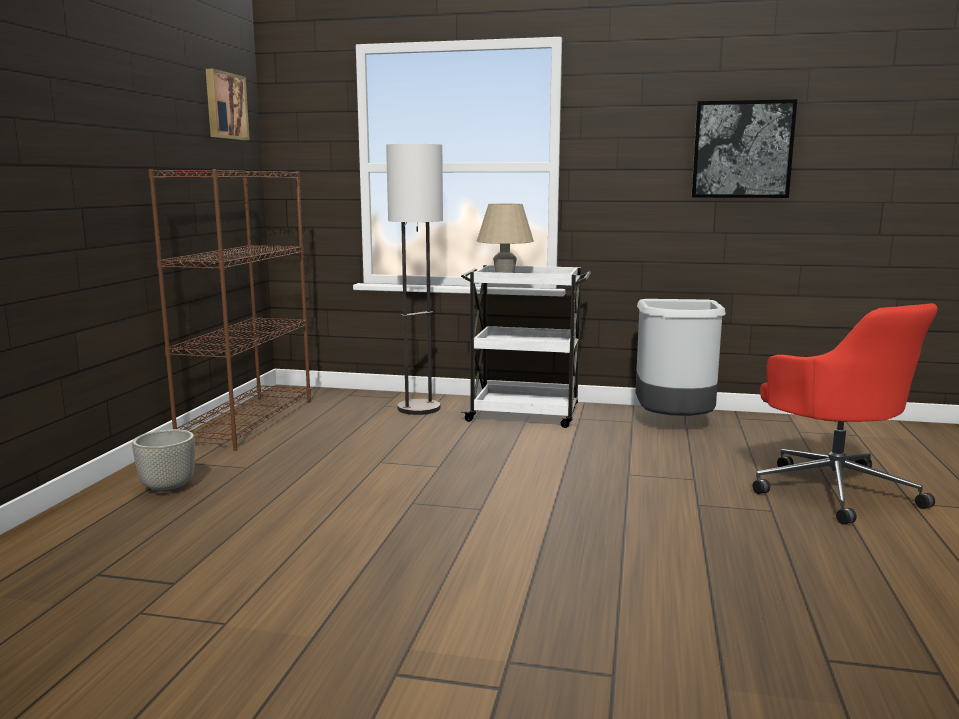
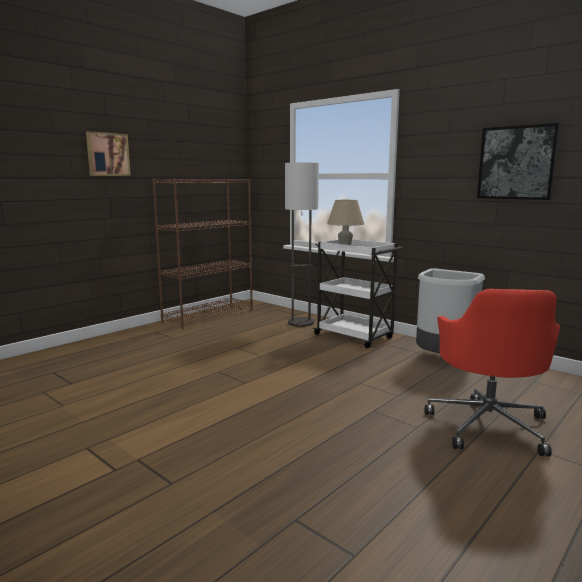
camera: 30 degrees right, 0 degrees up
grey planter [132,429,195,494] -> none
picture [206,69,250,140] -> picture moved to [86,131,131,176]

